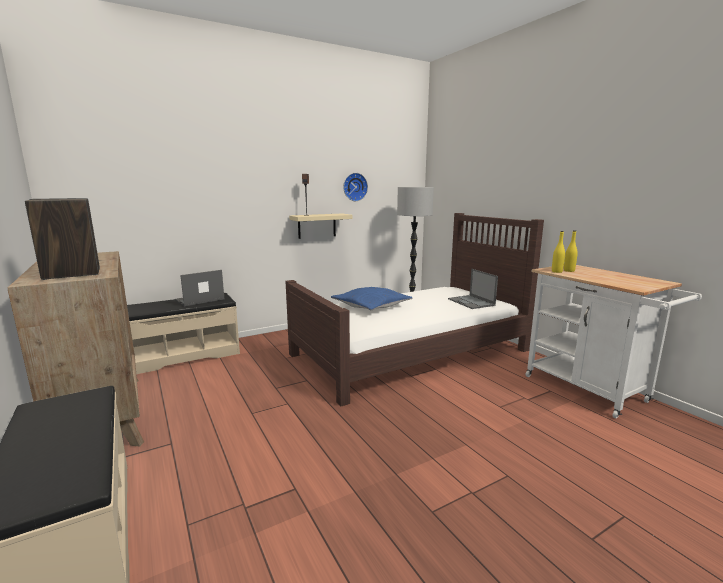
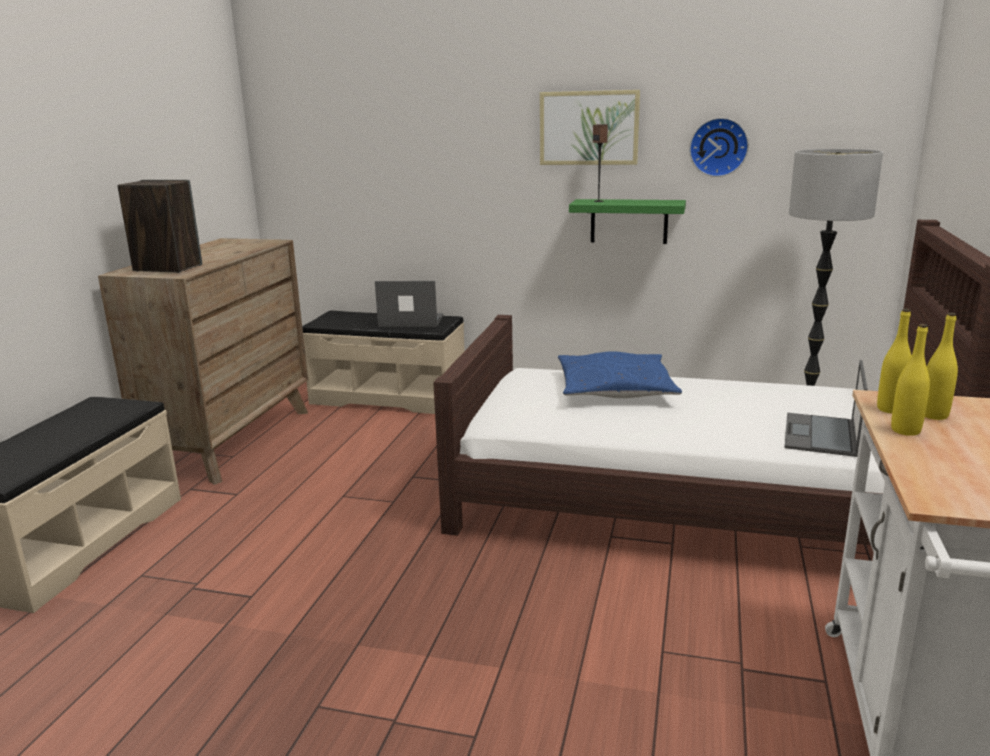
camera: 45 degrees right, 5 degrees up
beige shelf [289,213,353,239] -> green shelf [569,199,686,244]
none -> picture [540,90,640,165]
none -> yellow bottle [891,324,930,436]

